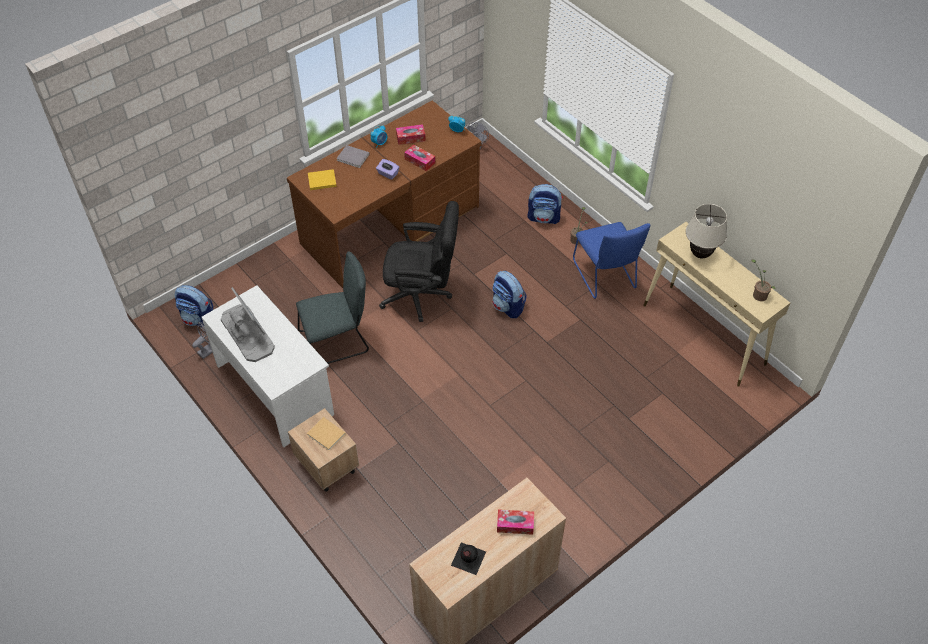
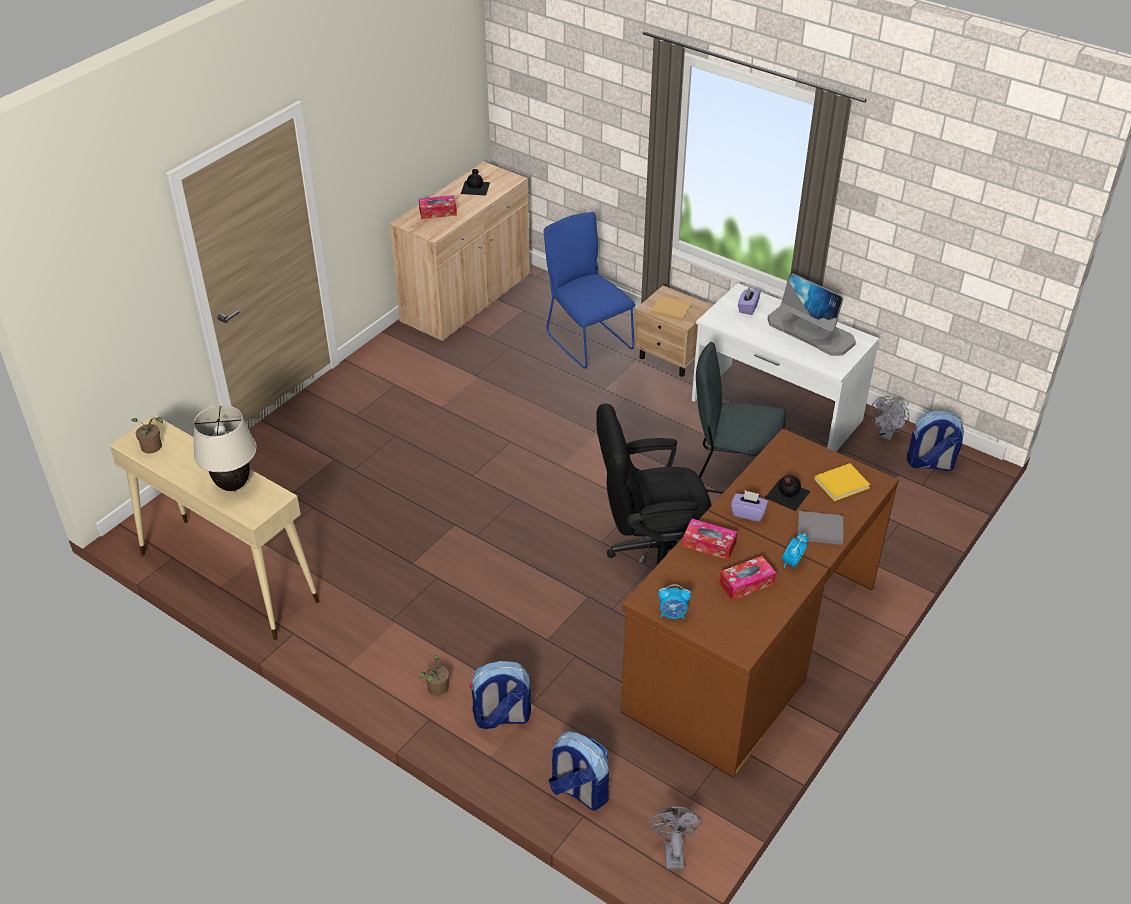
camera: 165 degrees right, 10 degrees down
grey chair [296,252,369,364] -> grey chair turned 45 degrees clockwise [696,342,786,494]
backpack [492,271,527,318] -> backpack moved to [549,731,609,811]
blue chair [573,222,650,299] -> blue chair moved to [544,212,635,369]
none -> purple tissue box [738,287,761,315]
none -> black bottle [765,475,811,511]

